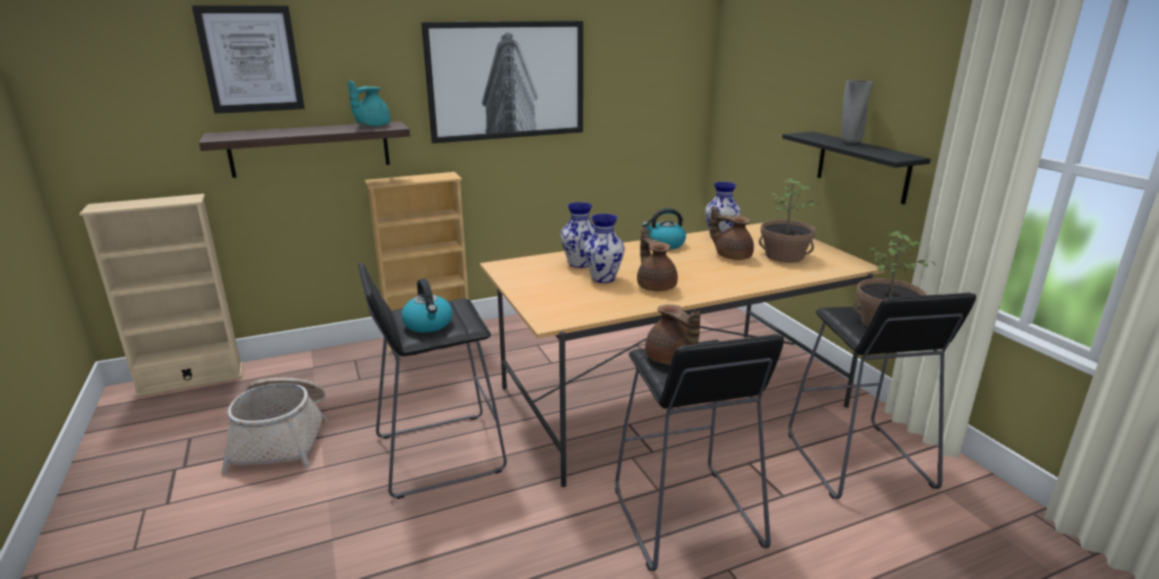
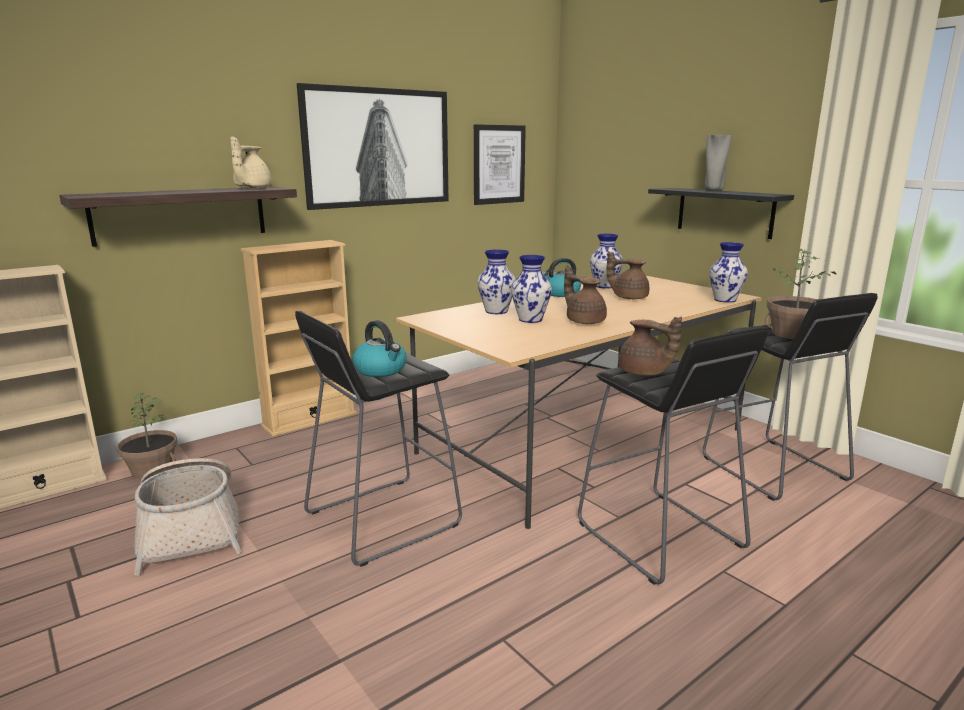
camera: 15 degrees left, 5 degrees down
picture [192,6,305,114] -> picture moved to [474,124,526,205]
turquoise teapot [348,81,390,127] -> beige teapot [230,136,271,188]
potted plant [759,178,816,262] -> potted plant moved to [117,393,177,478]
none -> vase [709,242,748,303]

